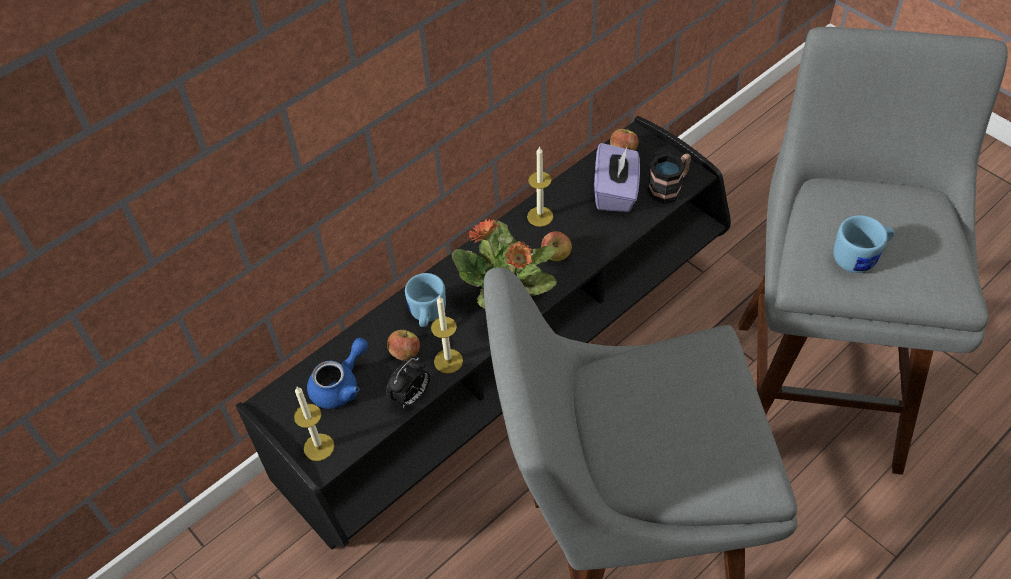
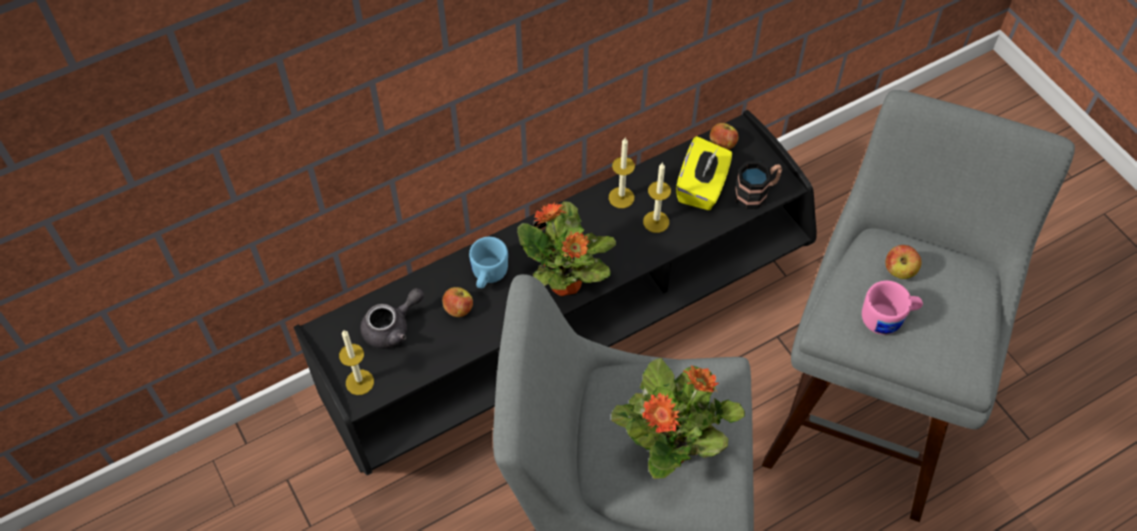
camera: 10 degrees right, 5 degrees up
blue teapot [307,338,368,409] -> grey teapot [360,288,424,349]
alarm clock [386,356,430,408] -> none
candle [431,296,463,374] -> candle moved to [643,162,671,233]
apple [541,231,572,261] -> apple moved to [885,245,922,279]
purple tissue box [594,143,640,212] -> yellow tissue box [676,136,732,210]
blue mug [833,215,895,273] -> pink mug [862,281,923,335]
none -> potted plant [611,358,745,479]

